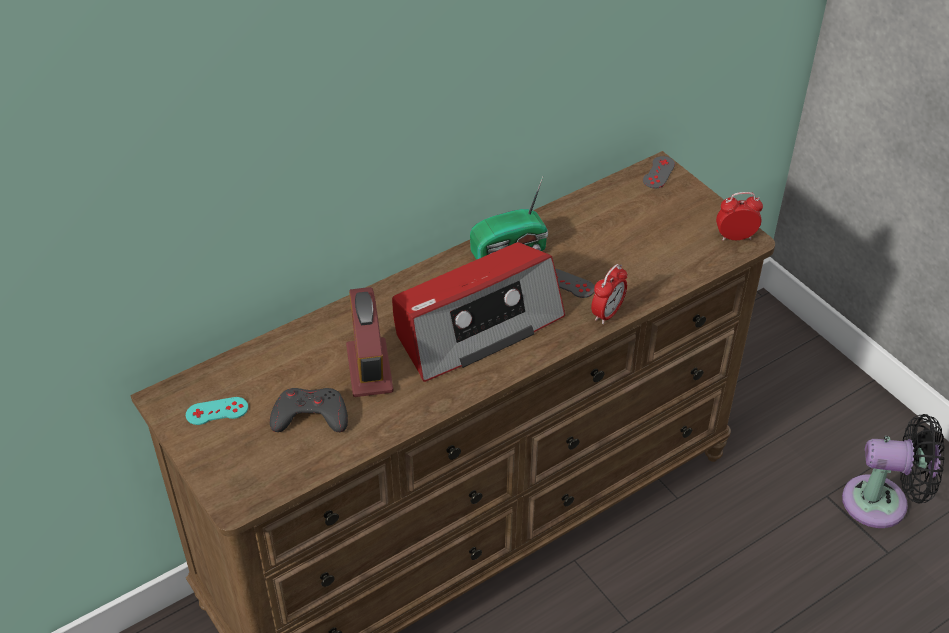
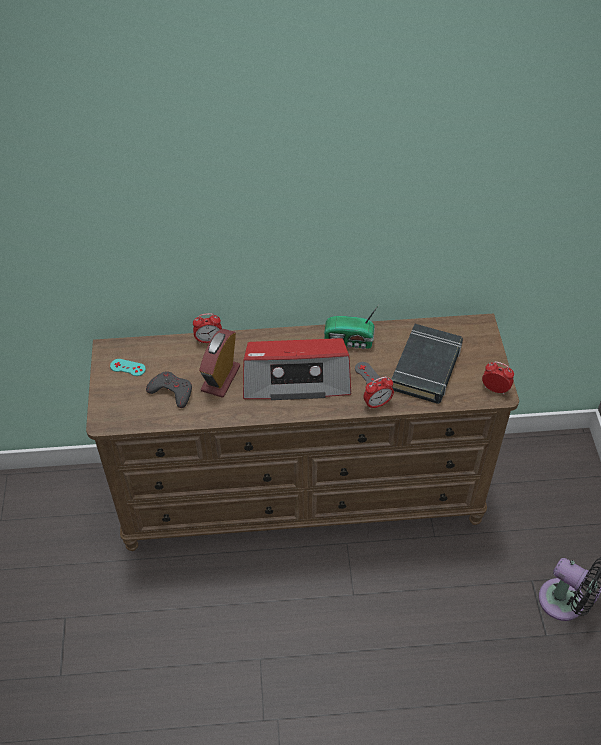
camera: 30 degrees right, 5 degrees up
grey game controller [643,156,675,188] -> none
none -> alarm clock [193,313,222,344]
none -> black book [391,324,463,404]

